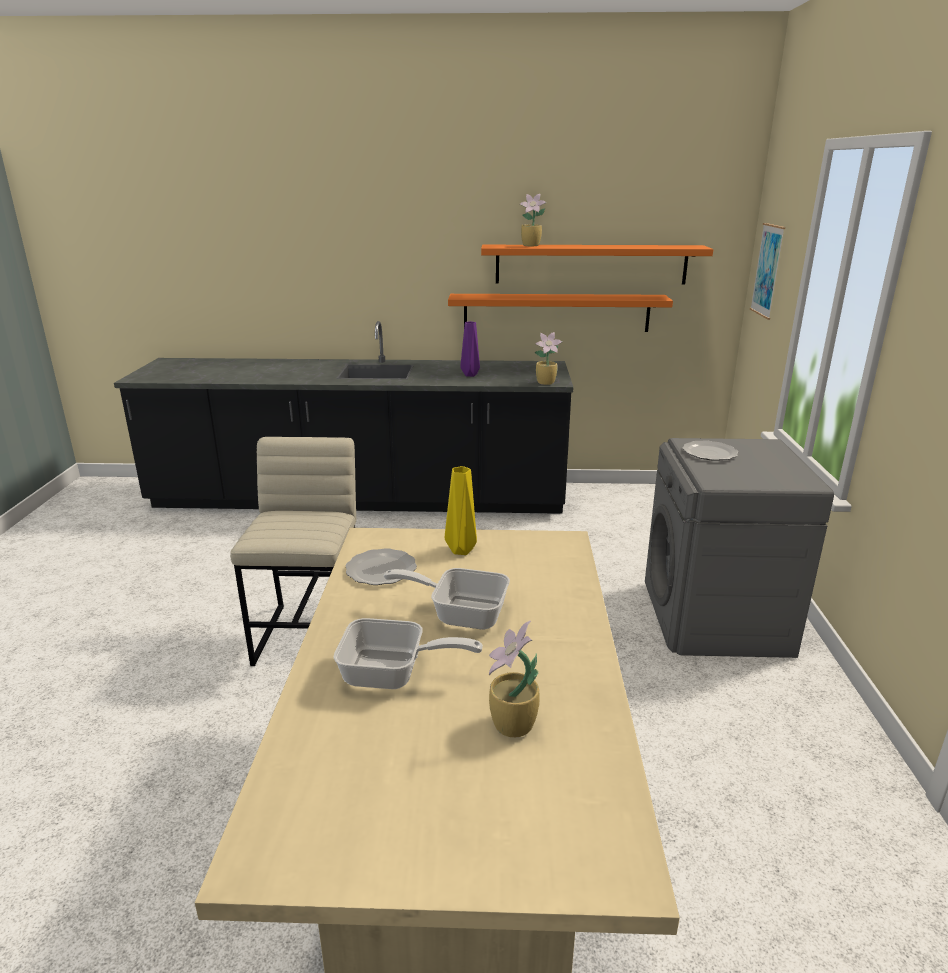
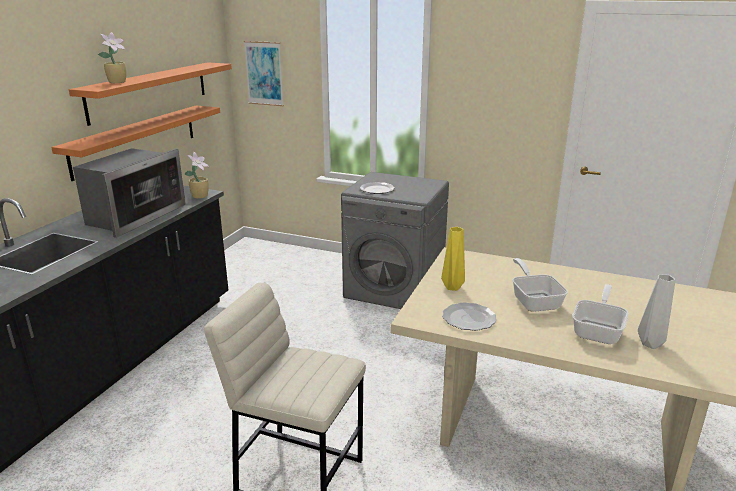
camera: 70 degrees left, 0 degrees up
frying pan [384,568,510,630] -> frying pan turned 135 degrees clockwise [512,258,568,312]
purple vase [460,321,480,377] -> microwave [73,148,186,238]
potted plant [489,621,540,737] -> none
none -> grey vase [638,274,675,349]

